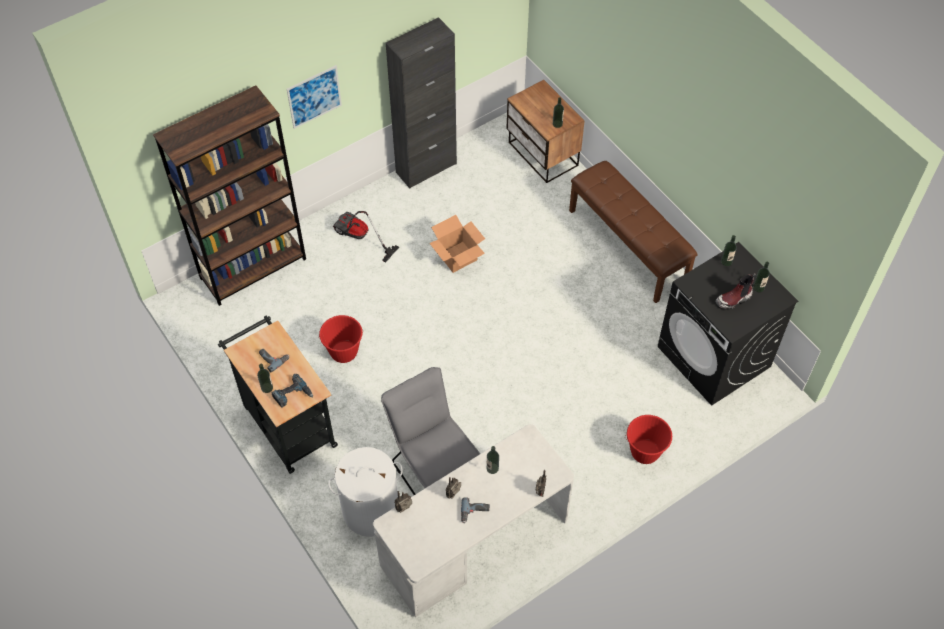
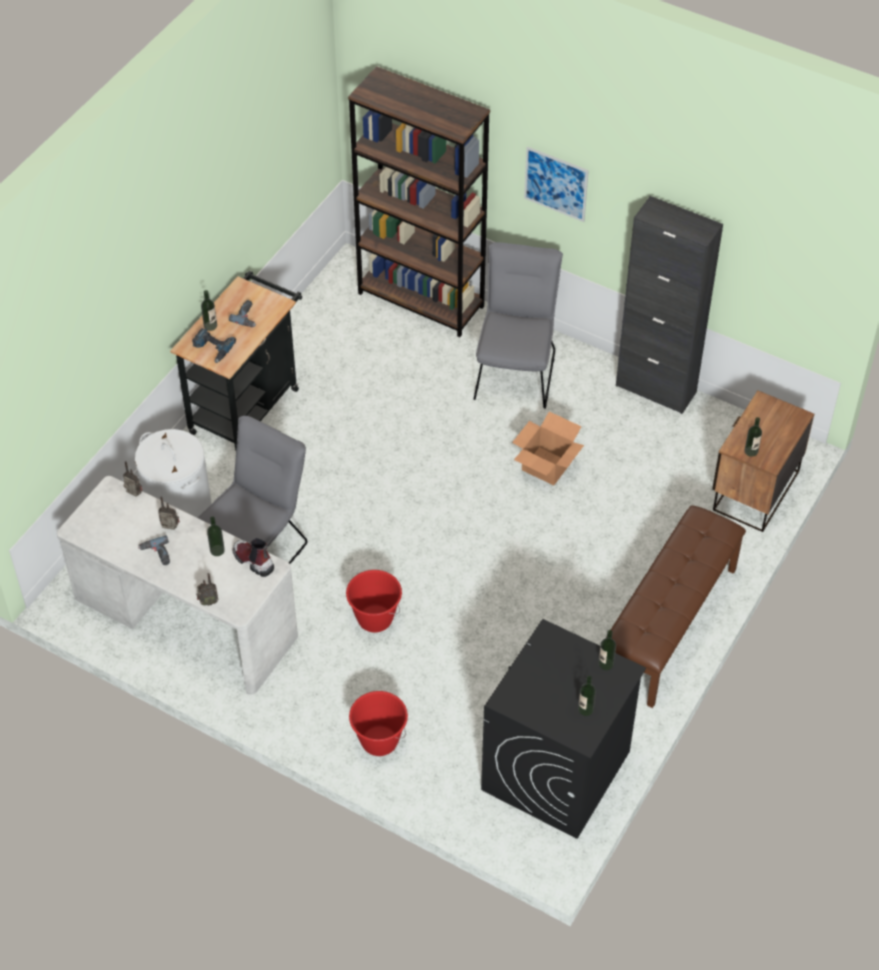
camera: 65 degrees right, 5 degrees down
red bucket [319,315,363,363] -> red bucket moved to [346,570,402,633]
vacuum cleaner [333,211,399,263] -> grey chair [474,242,563,409]
boot [715,273,756,309] -> boot moved to [232,538,274,577]

